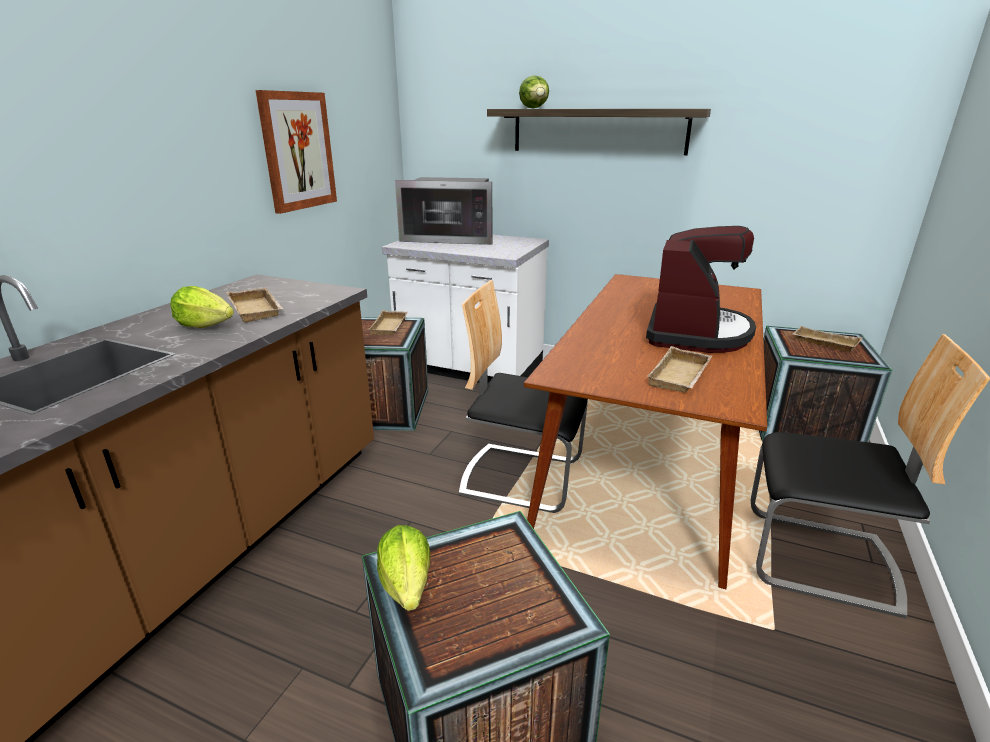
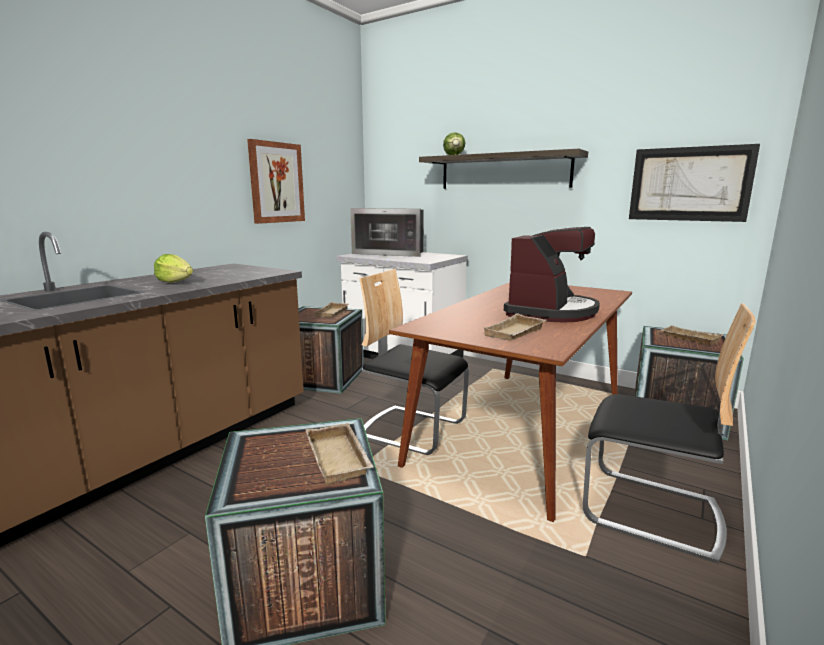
camera: 10 degrees right, 10 degrees down
beige tray [226,288,284,323] -> beige tray moved to [306,423,374,485]
lettuce [377,525,430,611] -> none
none -> picture [629,144,760,222]

